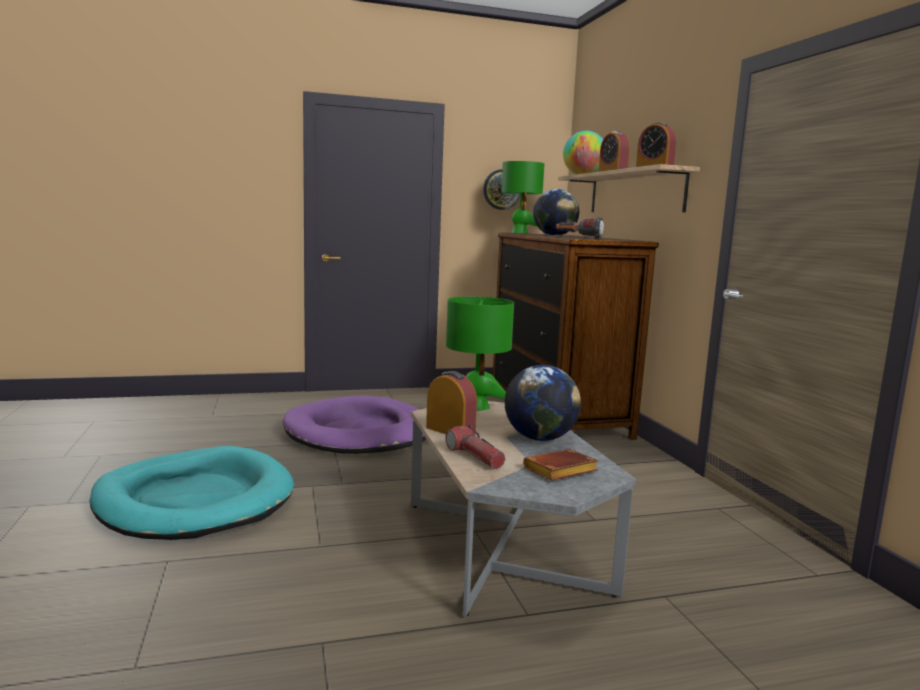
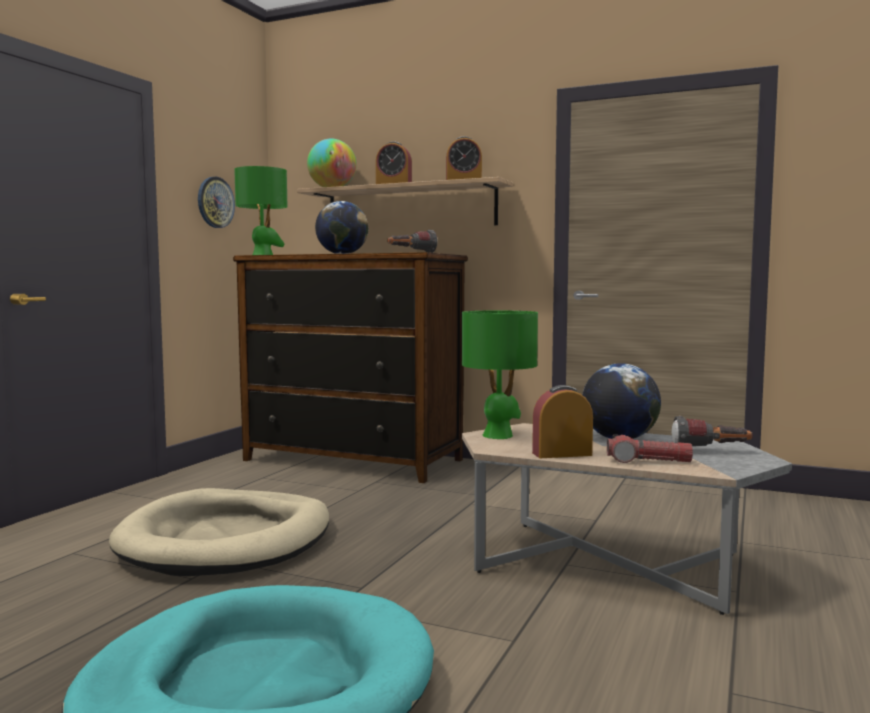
camera: 50 degrees left, 5 degrees down
purple dog bed [282,396,426,454] -> beige dog bed [109,488,329,576]
brown book [523,449,598,481] -> flashlight [672,416,753,446]

